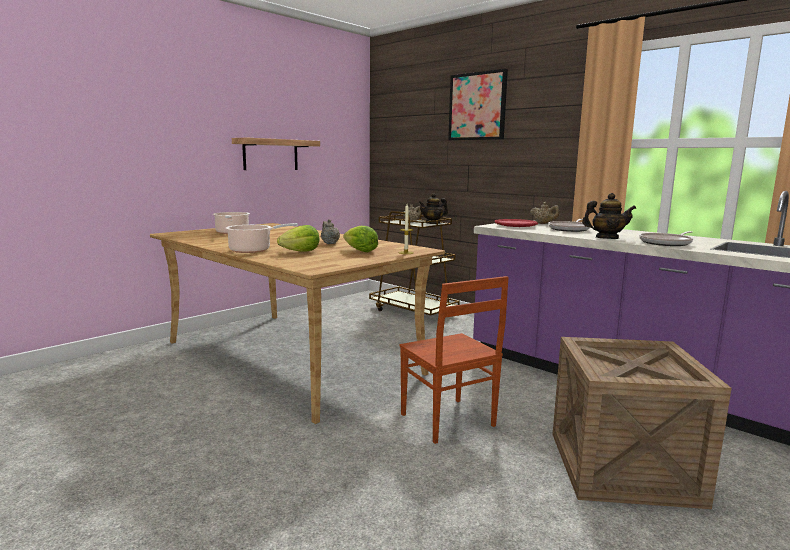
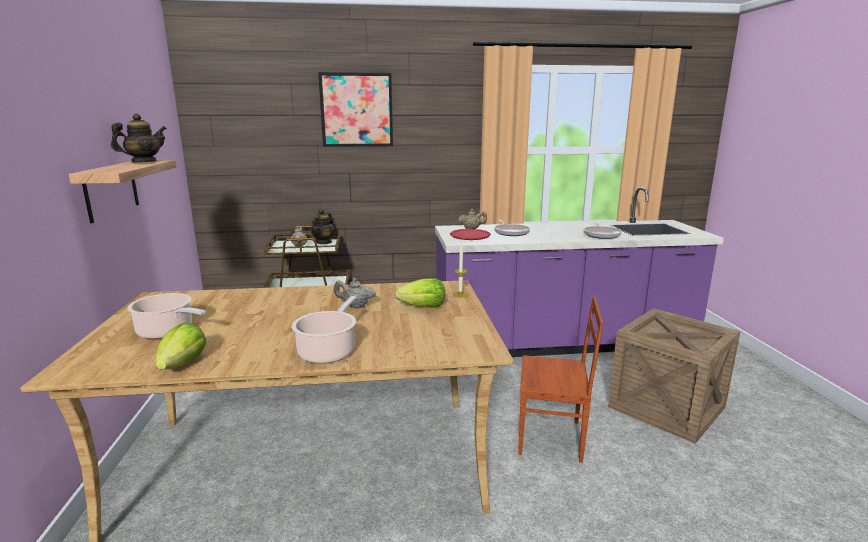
camera: 50 degrees left, 5 degrees up
lettuce [277,225,320,252] -> lettuce moved to [156,323,207,370]
teapot [582,193,636,239] -> teapot moved to [111,114,167,162]

